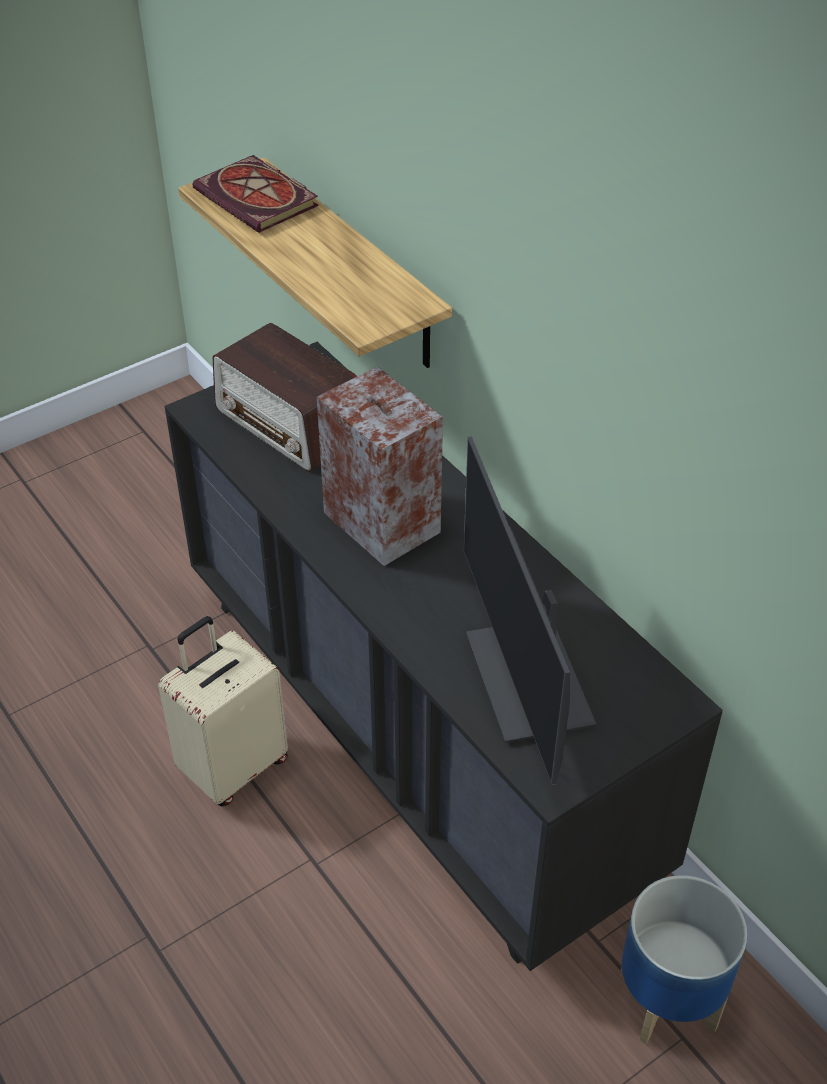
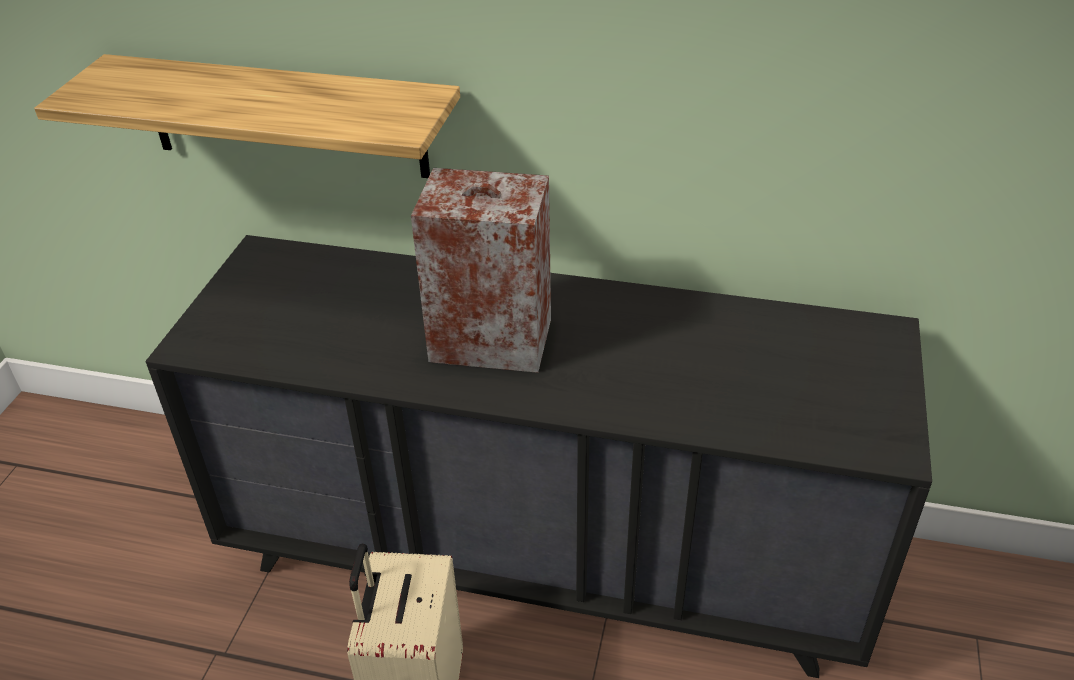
camera: 40 degrees left, 5 degrees down
book [193,155,319,233] -> none
radio [213,323,357,472] -> none
monitor [464,436,596,785] -> none
planter [620,875,747,1045] -> none

